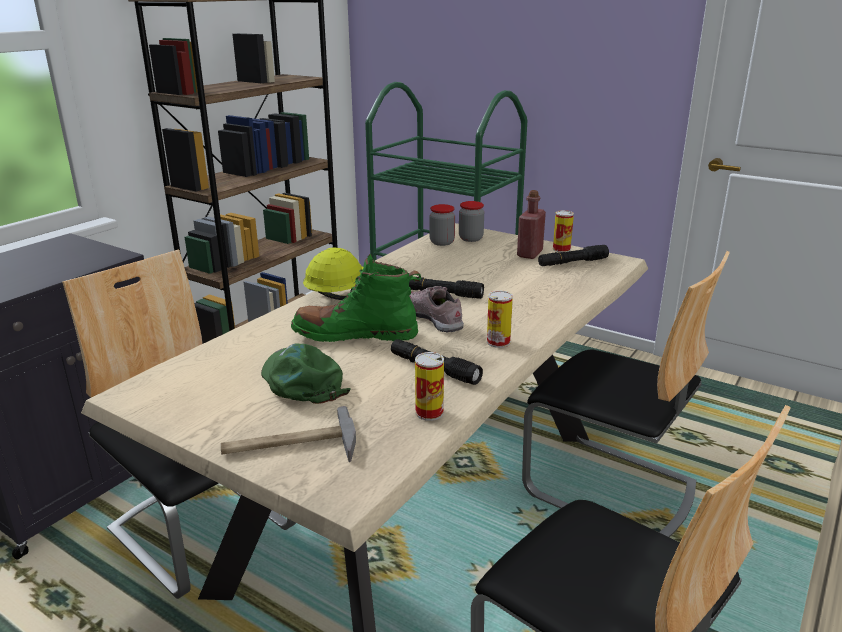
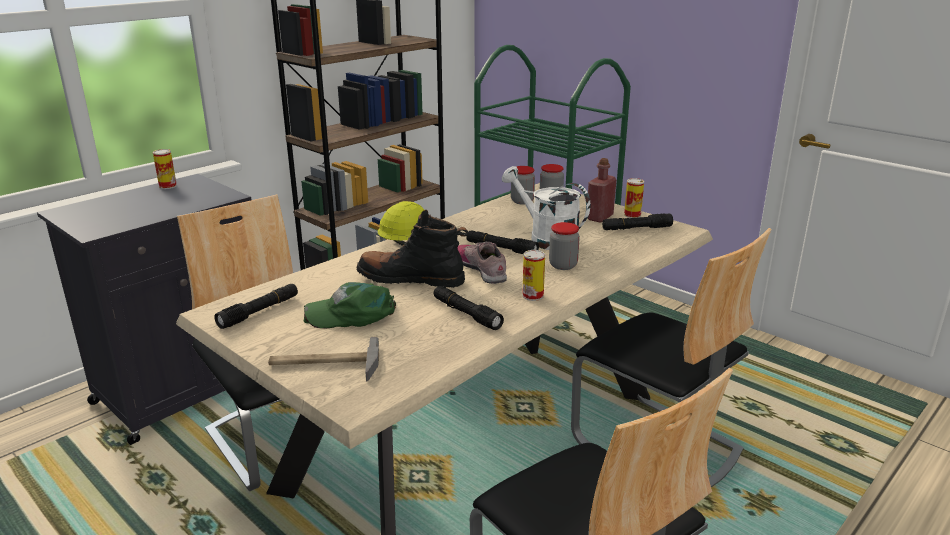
camera: 10 degrees right, 0 degrees up
green cap [261,344,351,404] -> green cap turned 75 degrees counterclockwise [304,282,396,329]
green boot [291,254,421,342] -> black boot [357,210,468,288]
can [415,352,444,421] -> can moved to [153,149,177,189]
none -> black flashlight [214,284,298,329]
none -> white watering can [502,166,590,250]
none -> jar [549,222,580,270]

